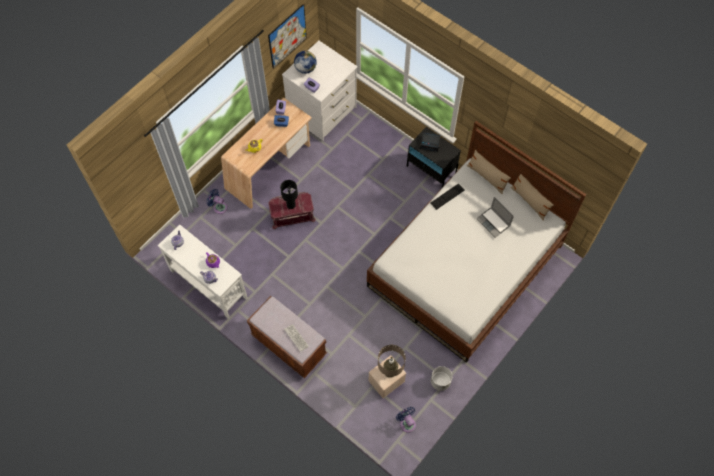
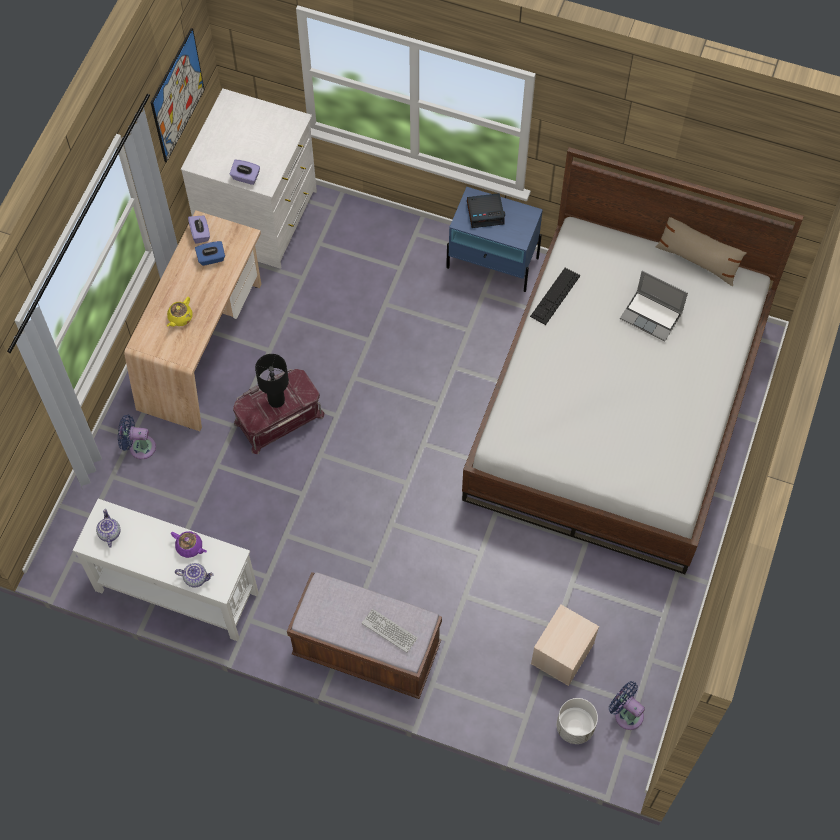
camera: 20 degrees left, 0 degrees up
globe [294,51,317,74] -> none
beige table lamp [378,345,406,377] -> none
black nightstand [407,127,461,187] -> blue nightstand [446,187,543,292]
white planter [431,366,453,391] -> white planter moved to [557,698,598,744]
beige pillow [467,150,511,195] -> none

